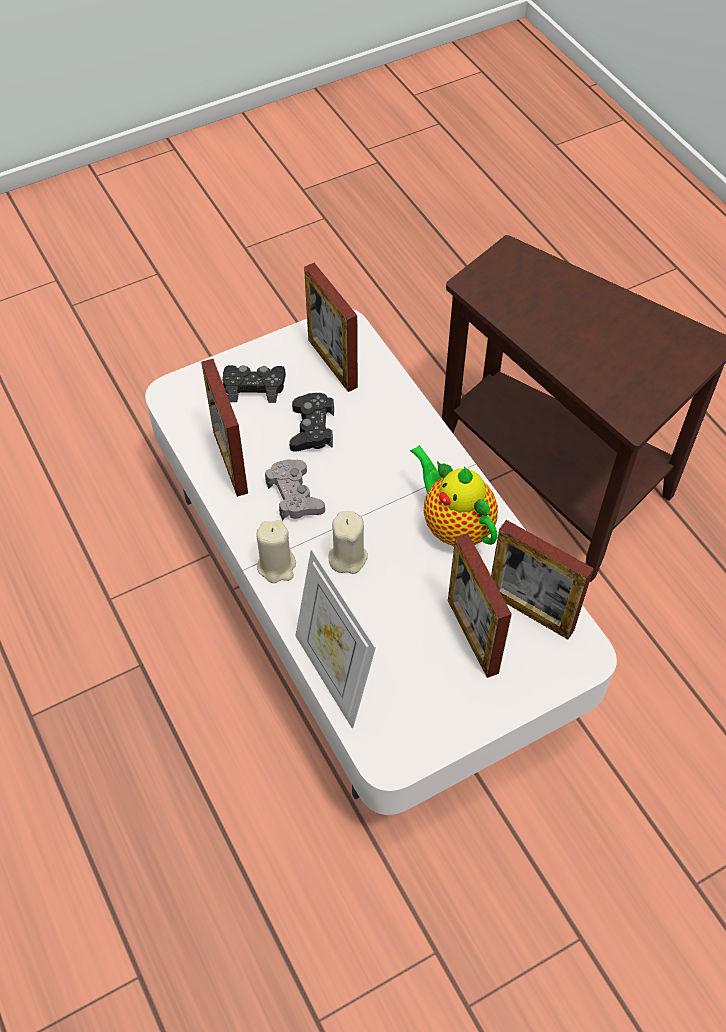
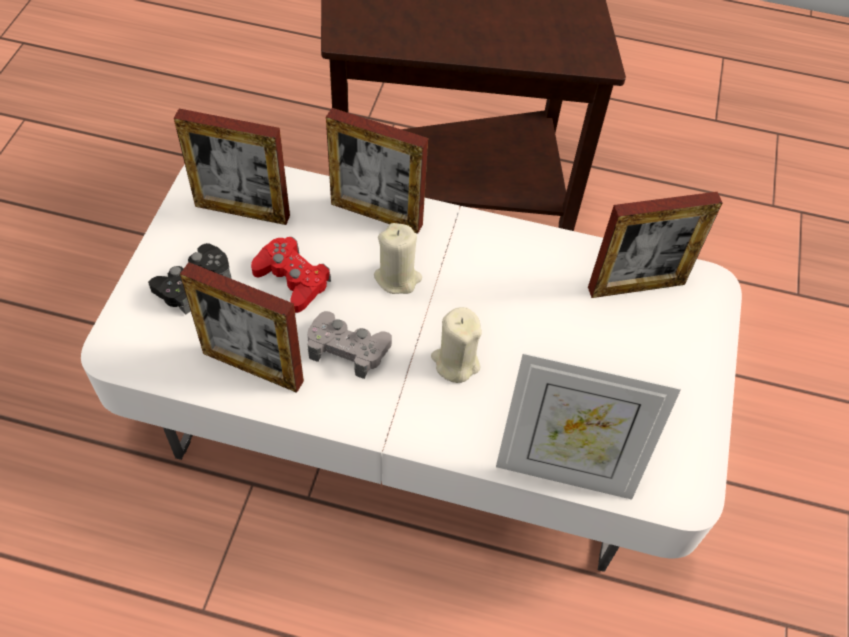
camera: 50 degrees left, 0 degrees up
beige candle [257,520,296,583] -> beige candle moved to [374,223,422,294]
black game controller [289,393,334,452] -> red game controller [251,237,331,313]
teapot [410,445,498,546] -> none
picture frame [448,533,512,678] -> picture frame moved to [326,108,428,234]

